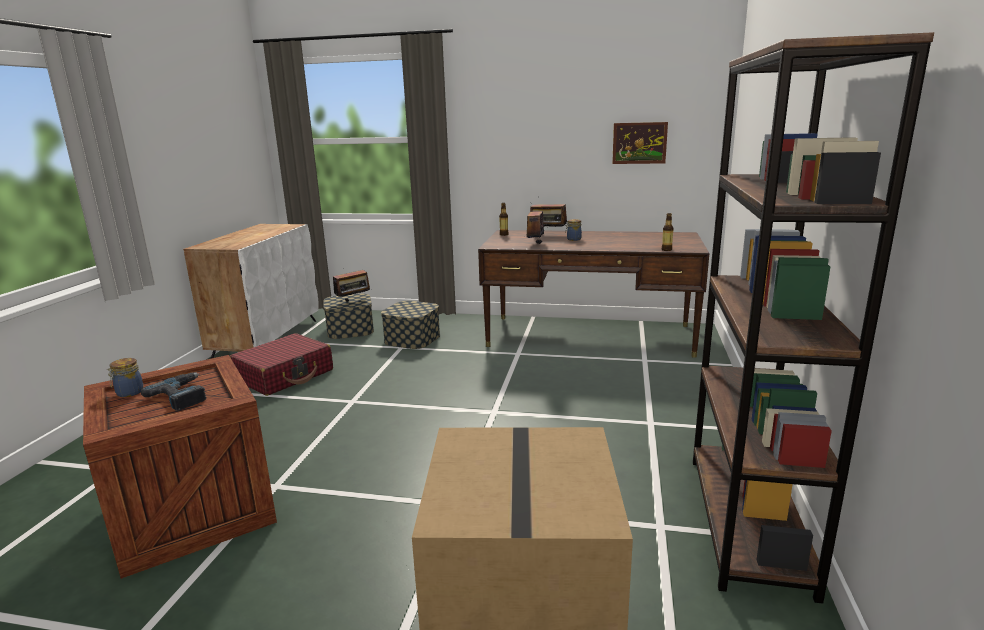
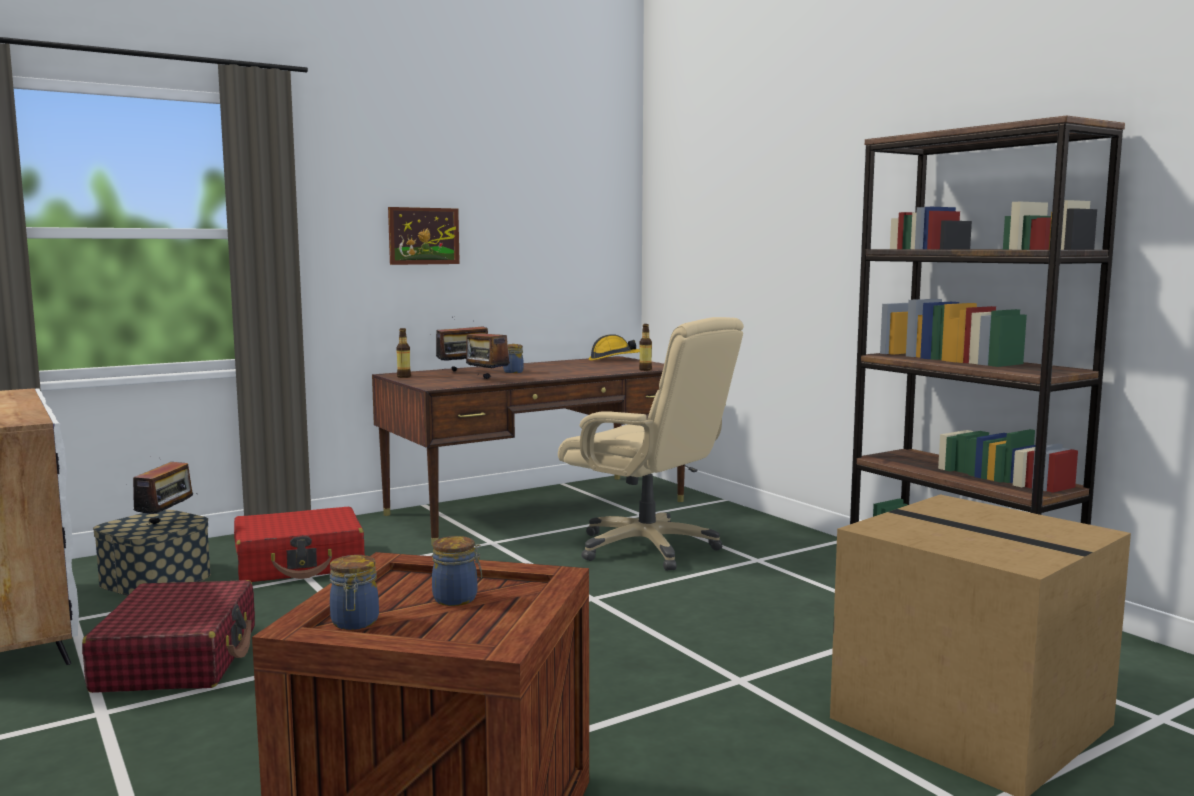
camera: 45 degrees left, 10 degrees down
power drill [141,373,207,411] -> jar [432,536,482,606]
storage box [381,301,440,349] -> red suitcase [234,507,365,582]
picture [612,122,668,164] -> picture moved to [388,207,460,265]
none -> beige office chair [558,317,744,571]
none -> hard hat [589,334,640,361]

